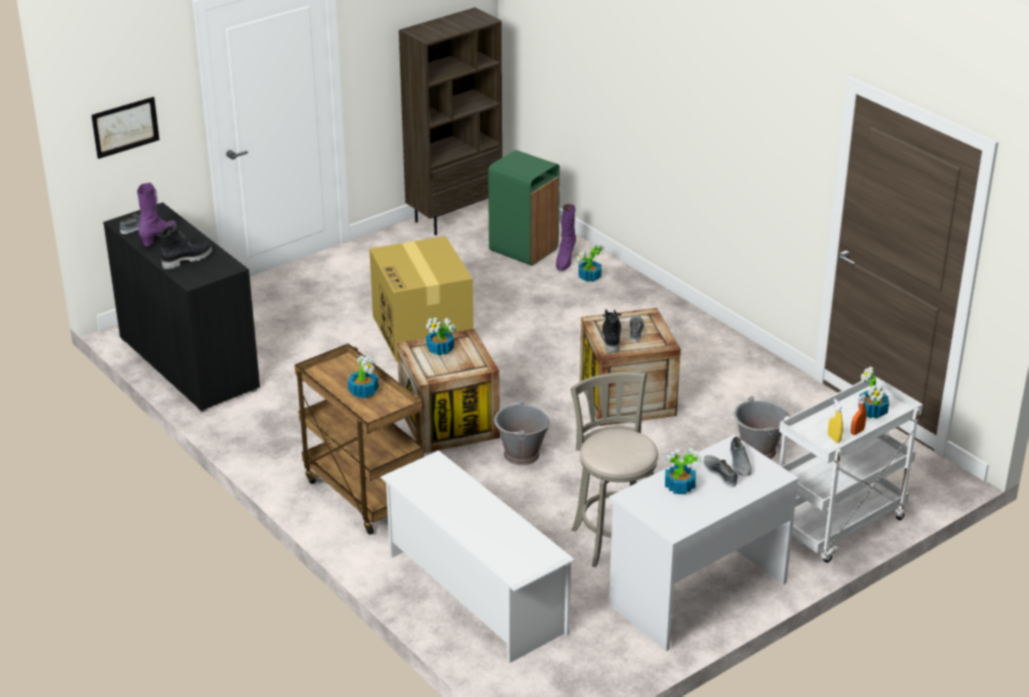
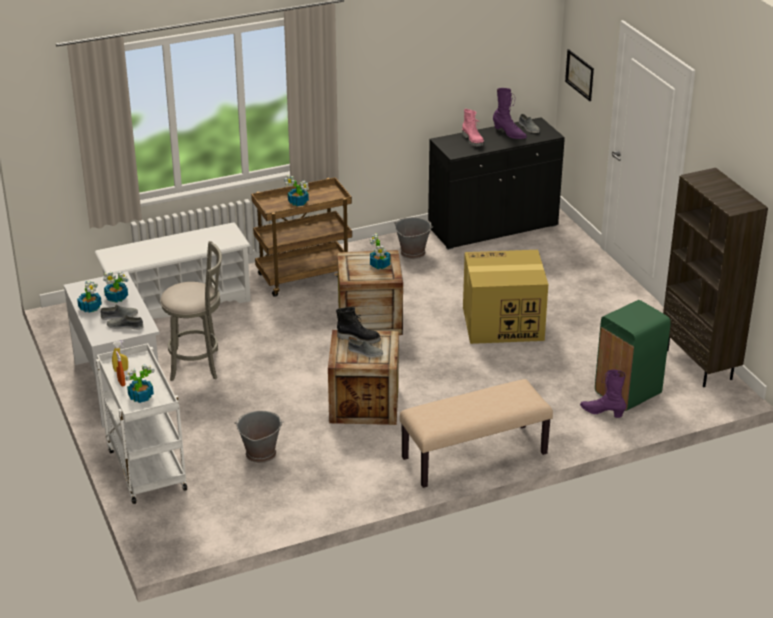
camera: 105 degrees right, 0 degrees up
black boot [158,225,212,269] -> pink boot [462,109,484,147]
grey bucket [494,399,552,465] -> grey bucket moved to [394,217,433,259]
potted plant [576,244,604,282] -> potted plant moved to [77,280,102,313]
none -> beige bench [400,379,553,488]

